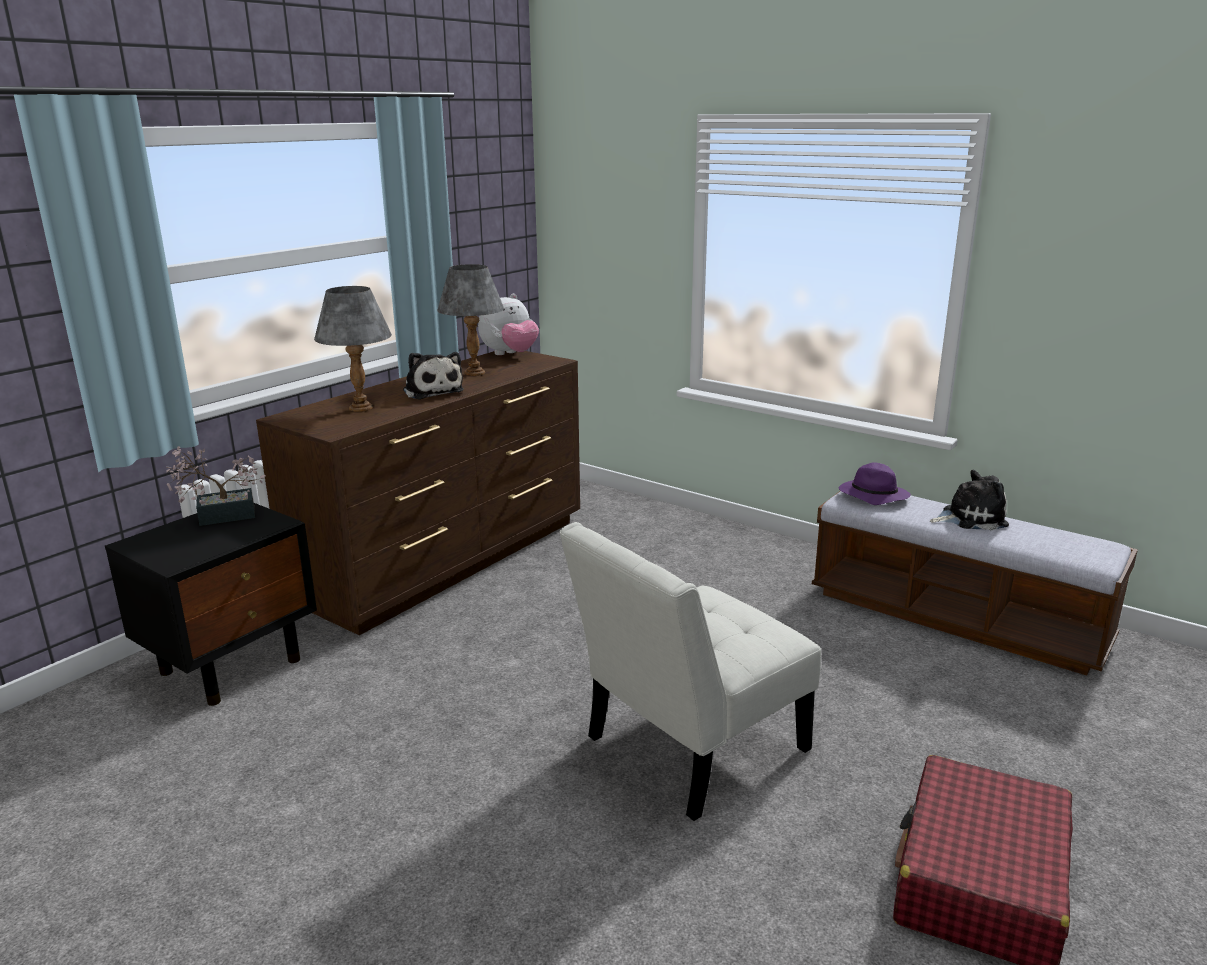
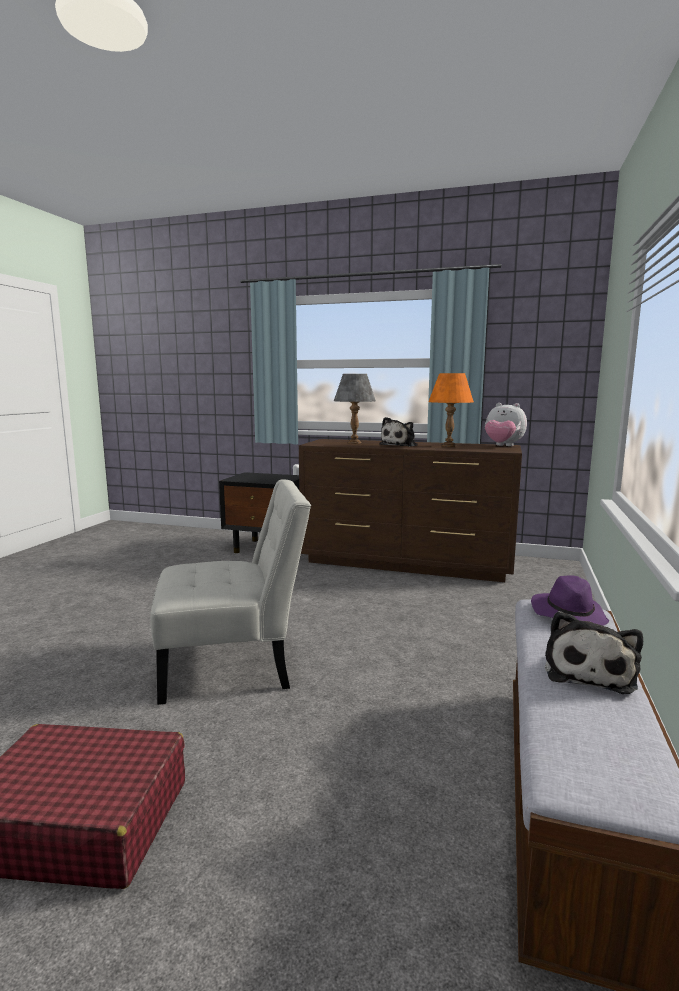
camera: 70 degrees right, 10 degrees down
potted plant [167,446,266,526] -> none
grey table lamp [437,264,504,376] -> orange table lamp [428,373,474,447]
white chair [559,522,821,821] -> white chair turned 135 degrees clockwise [150,480,311,705]
plush toy [930,470,1009,530] -> plush toy turned 45 degrees clockwise [545,611,643,694]

